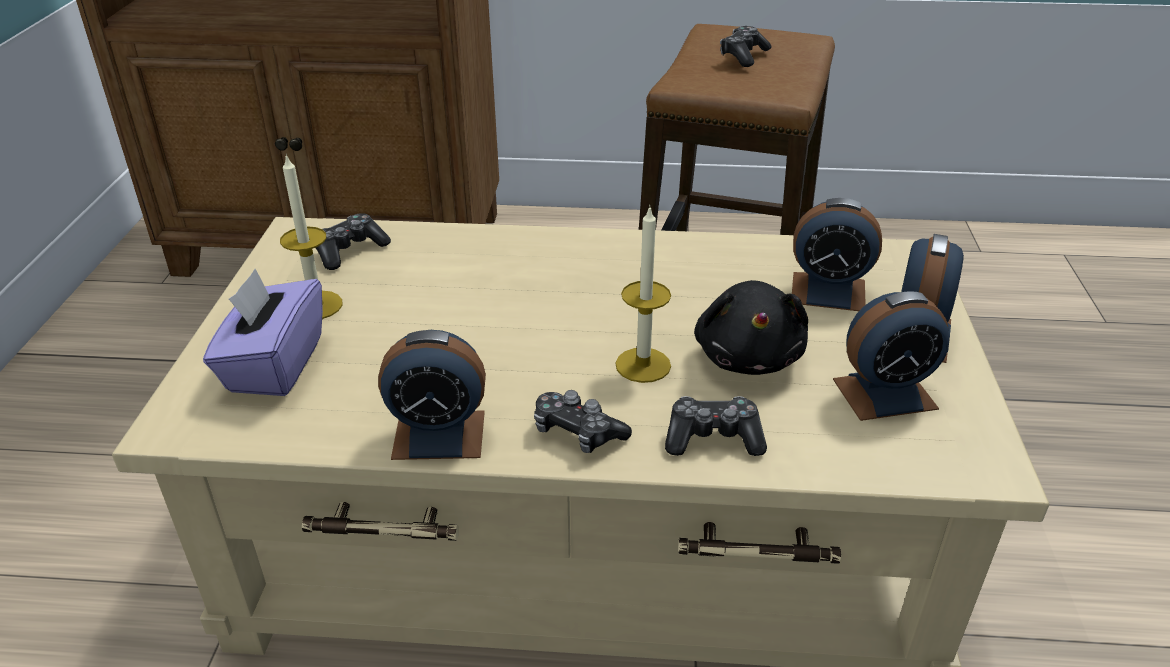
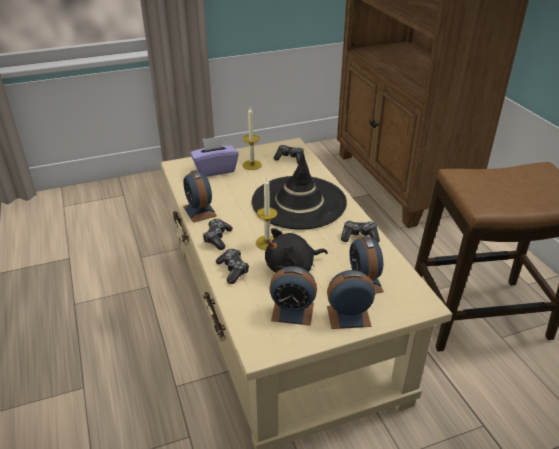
camera: 65 degrees right, 0 degrees up
game controller [720,26,772,67] -> game controller moved to [341,221,380,242]
alarm clock [833,291,950,421] -> alarm clock turned 45 degrees counterclockwise [269,266,317,326]
none -> black hat [252,153,347,229]

